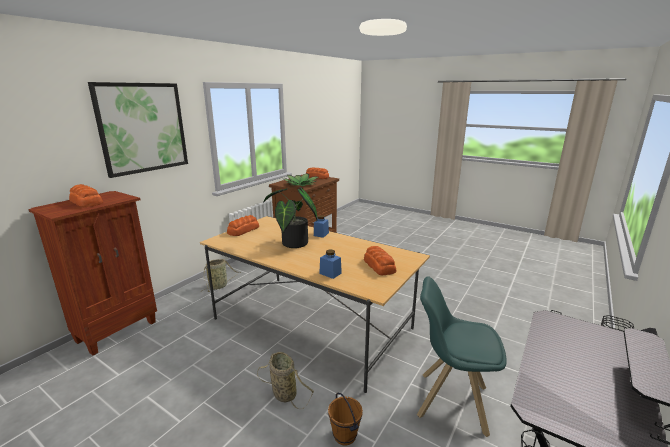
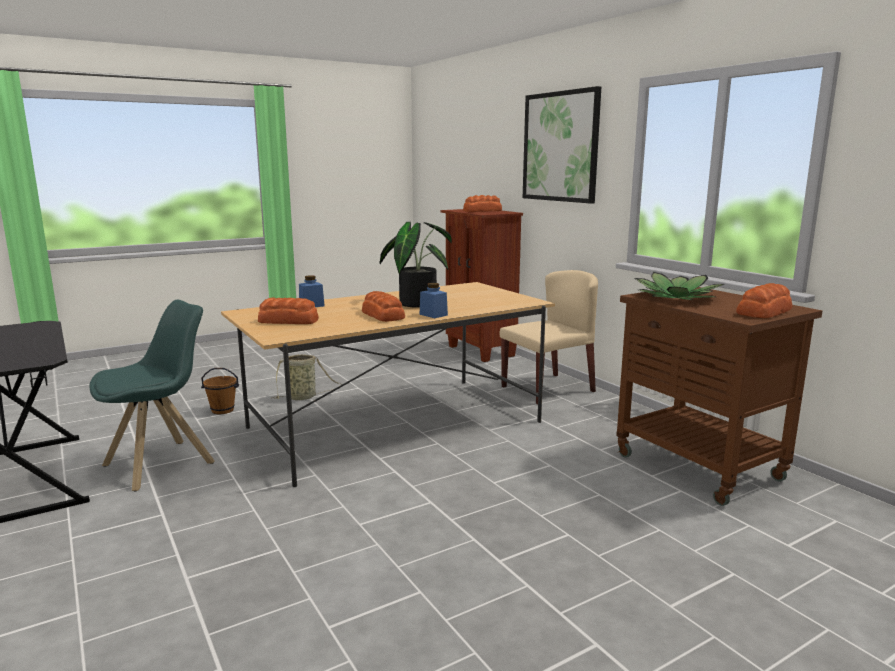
camera: 115 degrees right, 5 degrees down
basket [203,259,241,292] -> beige chair [500,270,598,404]
bread [227,215,259,236] -> bread moved to [362,291,405,322]

